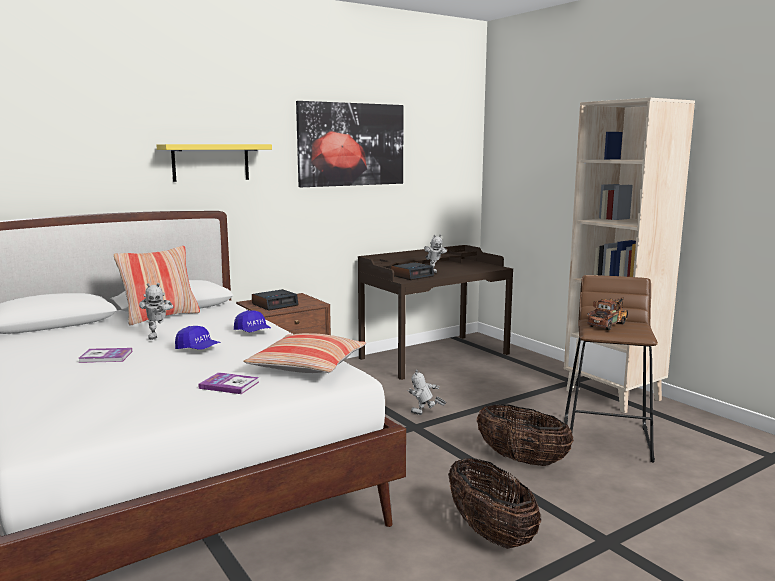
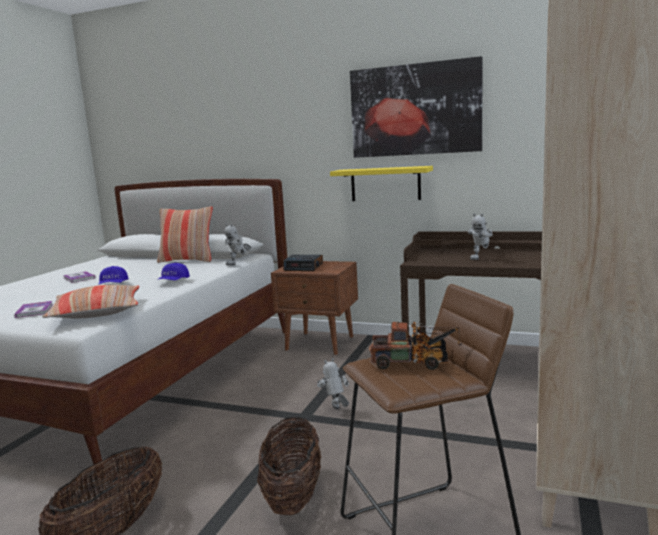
camera: 55 degrees right, 0 degrees up
toy robot [139,283,173,340] -> toy robot moved to [225,224,252,265]
yellow shelf [156,144,272,182] -> yellow shelf moved to [330,166,433,201]
alarm clock [391,262,434,280] -> none

